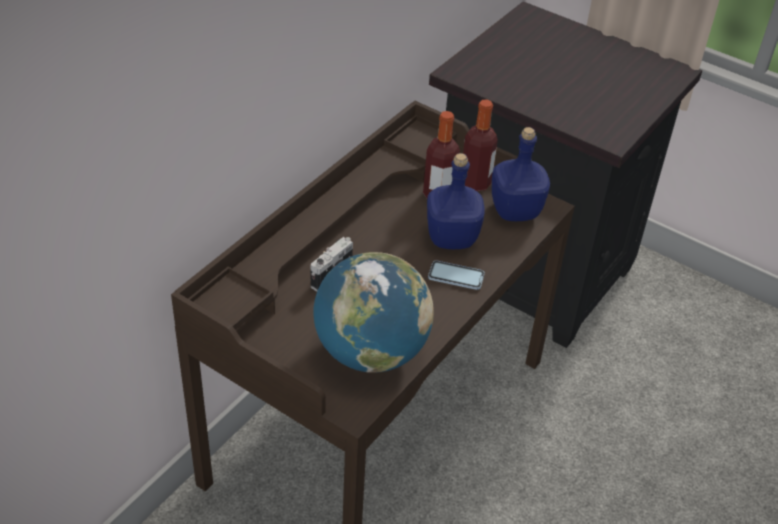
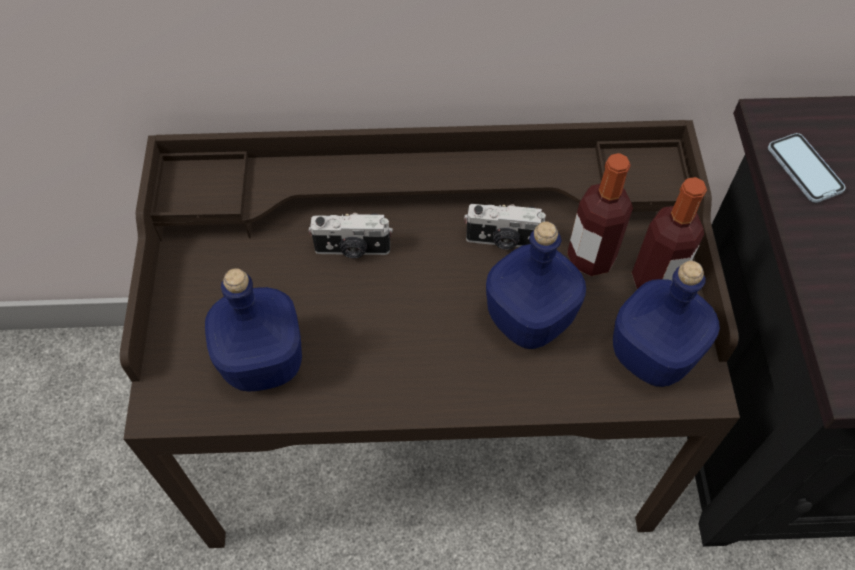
camera: 55 degrees right, 15 degrees up
globe [313,252,434,373] -> blue bottle [205,268,302,392]
phone [428,260,485,290] -> phone moved to [768,133,846,203]
none -> camera [464,204,546,250]

